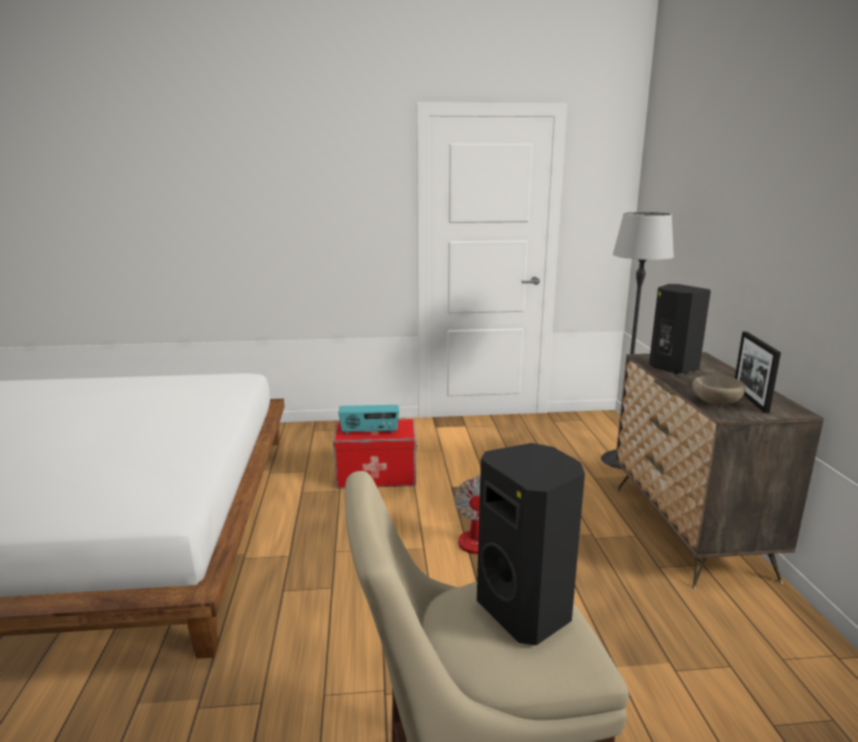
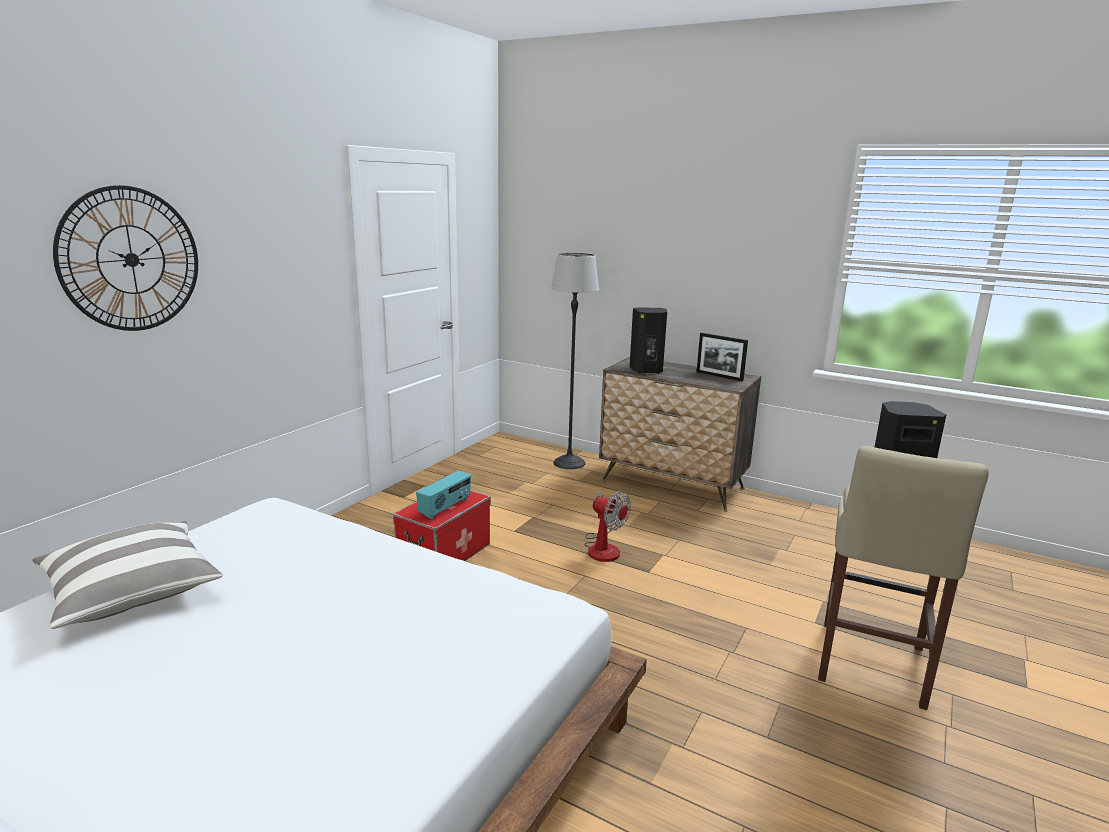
camera: 55 degrees left, 0 degrees up
beige bowl [692,375,746,405] -> none
none -> pillow [32,521,223,629]
none -> wall clock [53,185,198,331]

